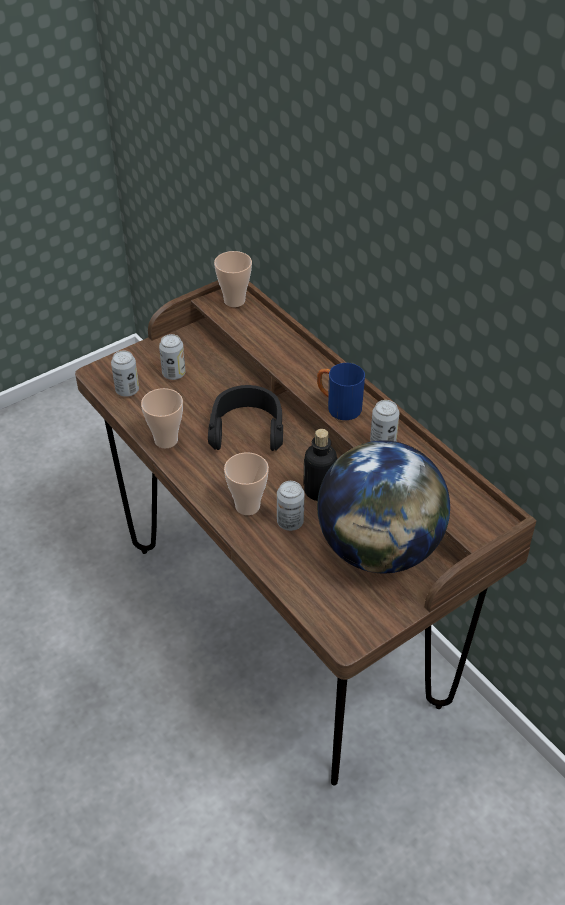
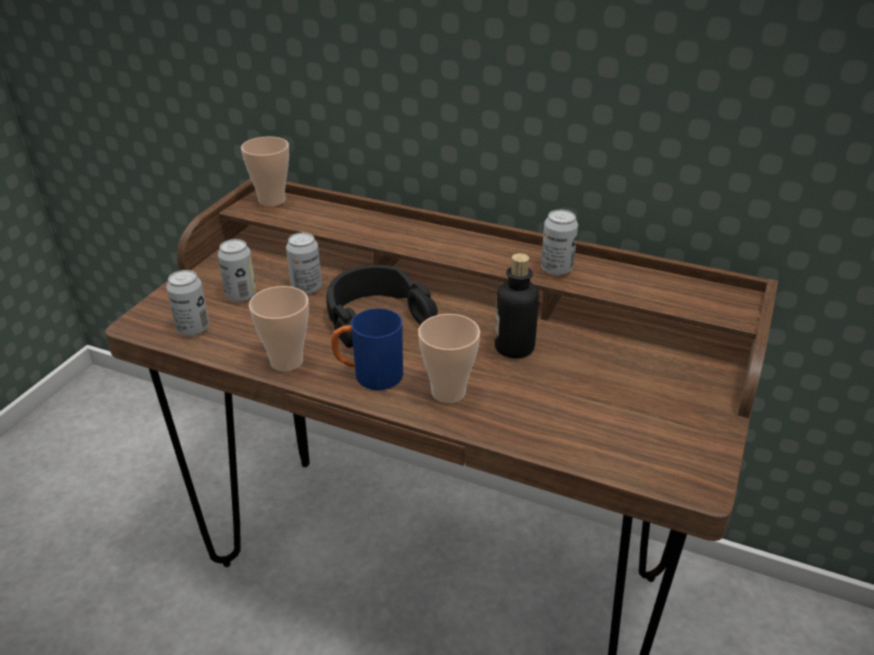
camera: 30 degrees left, 10 degrees down
can [277,481,304,531] -> can moved to [286,233,322,294]
blue mug [317,363,365,420] -> blue mug moved to [331,308,403,390]
globe [317,440,450,573] -> none

